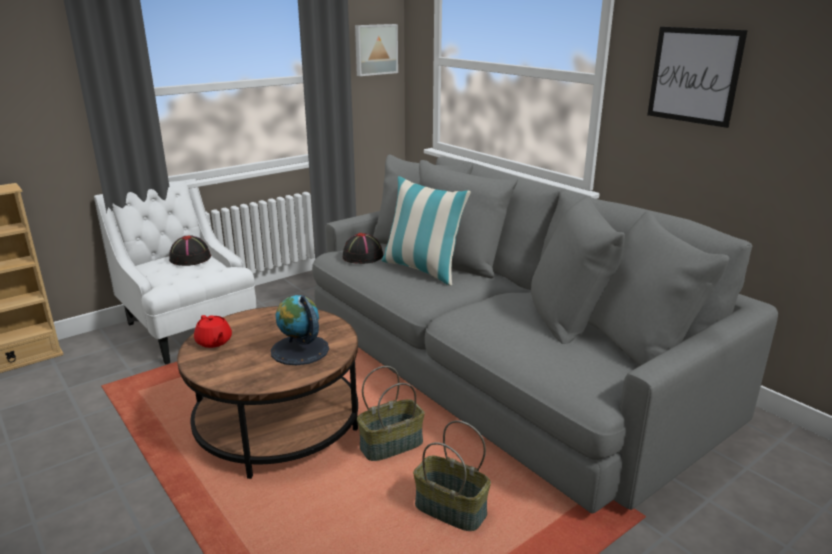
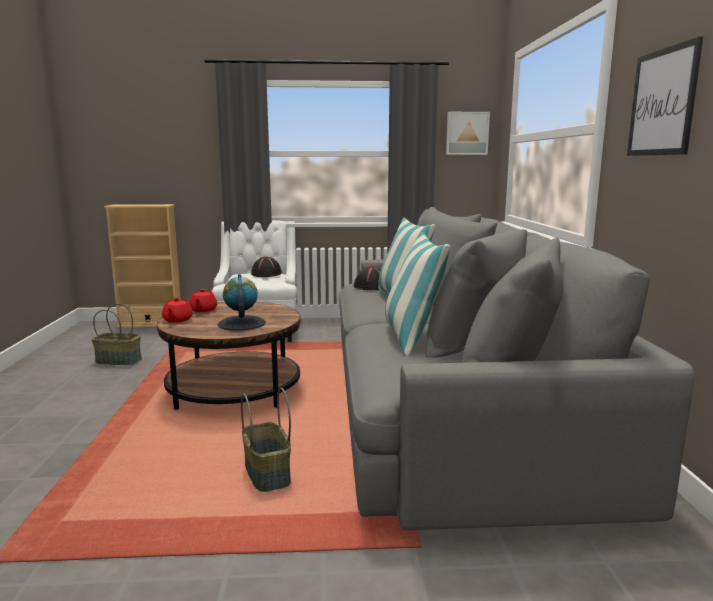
camera: 35 degrees right, 10 degrees down
basket [357,366,425,461] -> basket moved to [92,304,142,365]
none -> red teapot [162,297,193,323]
none -> pillow [385,232,451,356]

